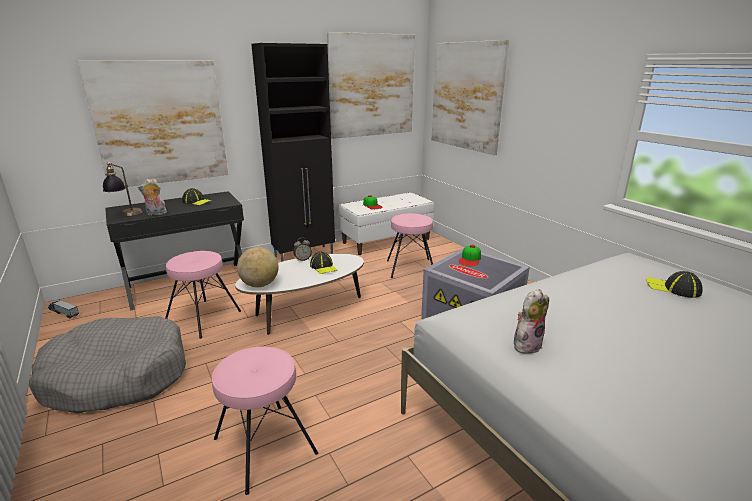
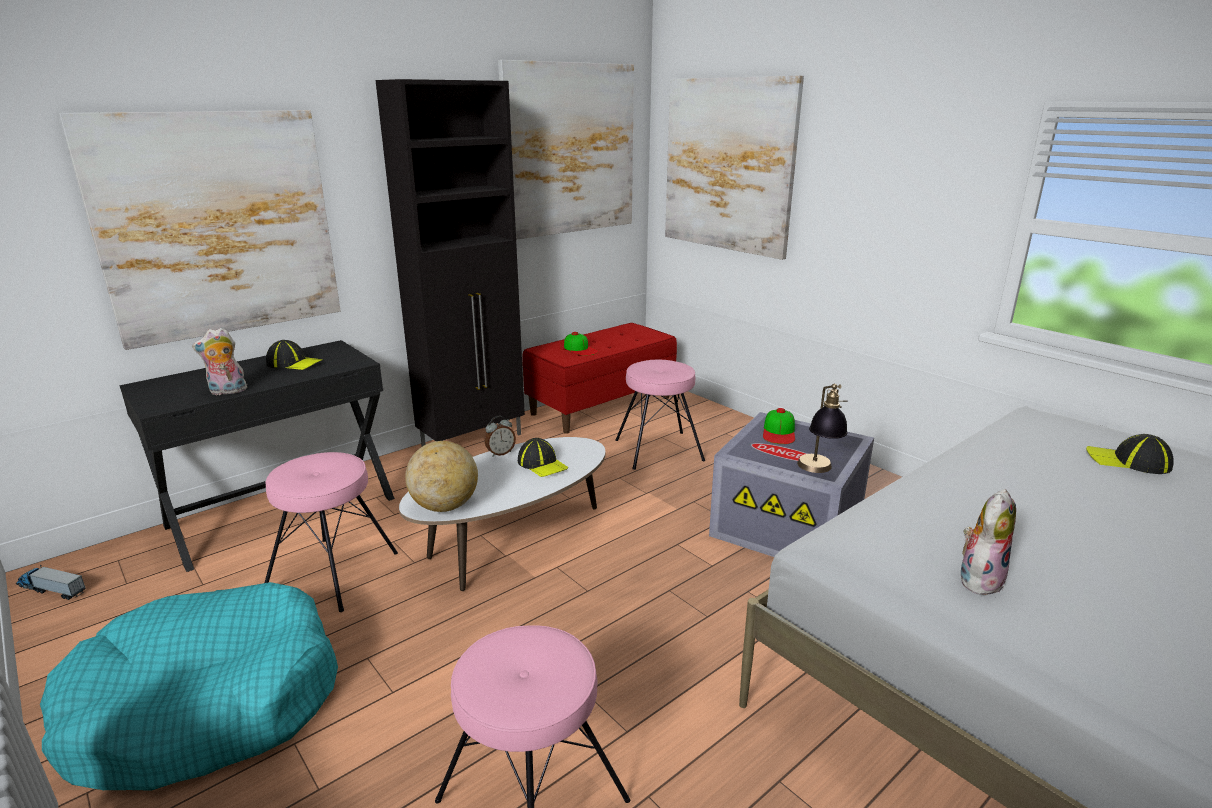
camera: 10 degrees left, 0 degrees up
grey dog bed [29,316,186,414] -> turquoise dog bed [40,582,338,791]
table lamp [103,162,143,216] -> table lamp moved to [797,384,848,473]
white bench [339,192,434,255] -> red bench [522,323,677,434]

